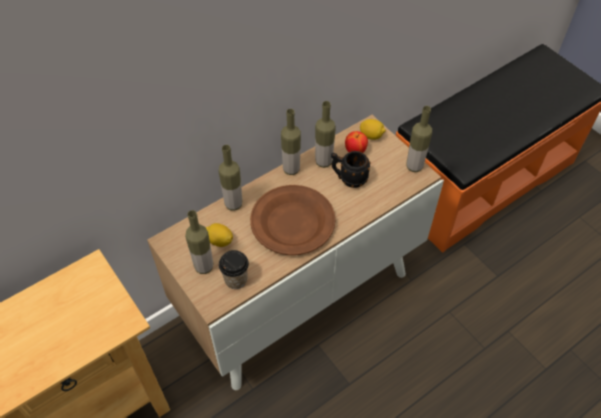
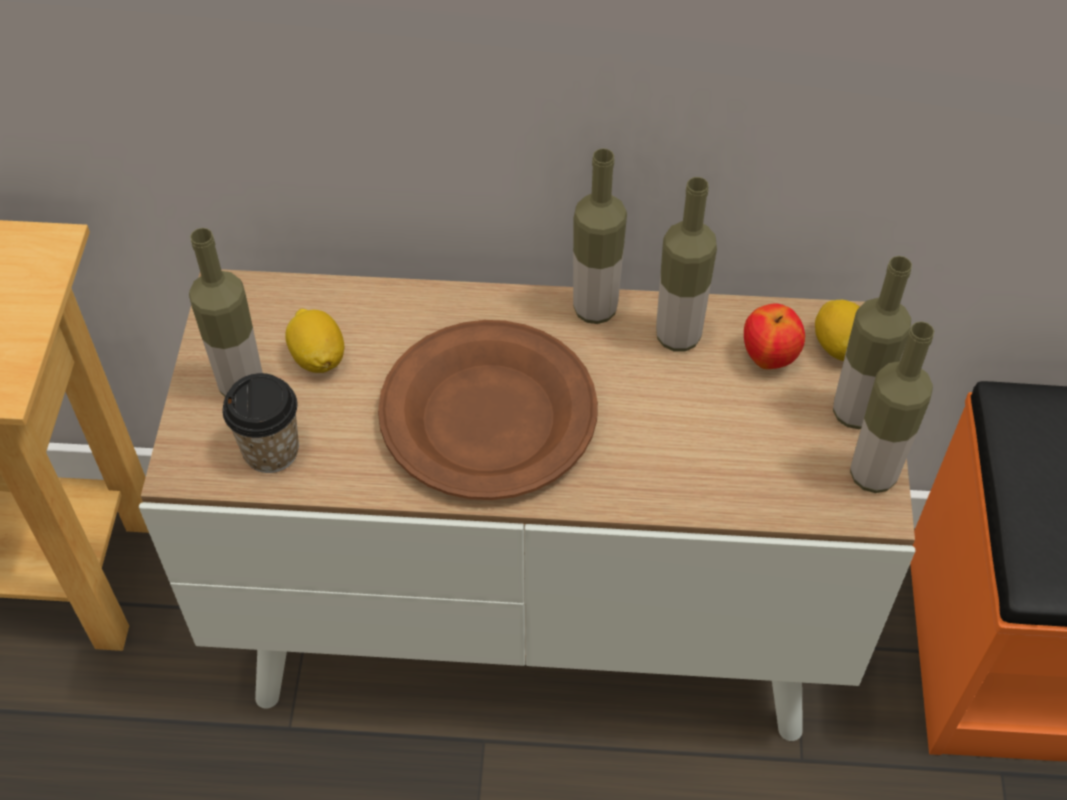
camera: 40 degrees right, 0 degrees up
bottle [218,145,243,211] -> bottle moved to [833,256,912,429]
black mug [331,151,370,188] -> none

